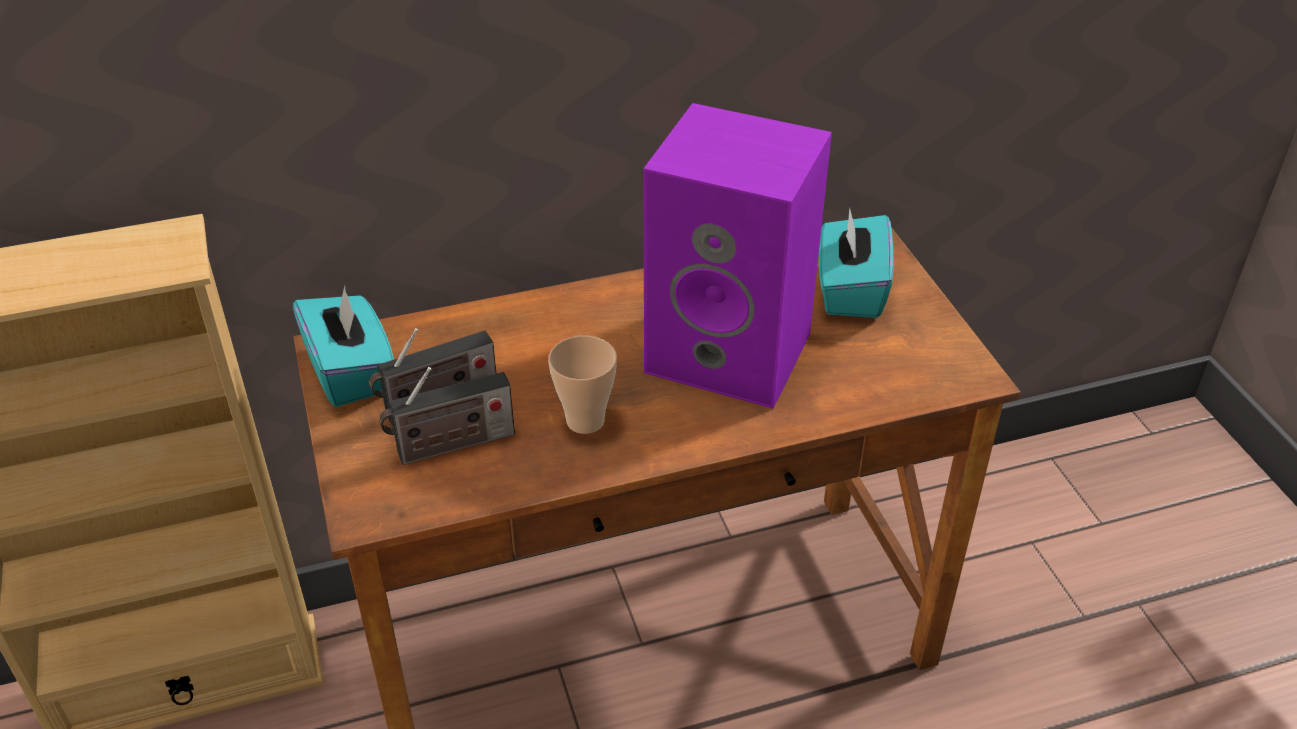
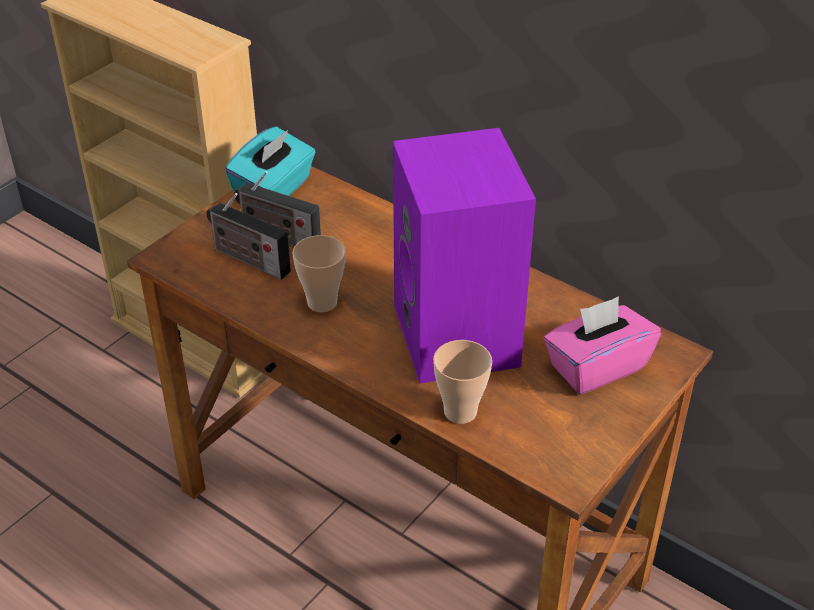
camera: 55 degrees right, 0 degrees up
turquoise tissue box [819,208,894,318] -> pink tissue box [544,297,661,394]
none -> cup [433,340,492,424]

